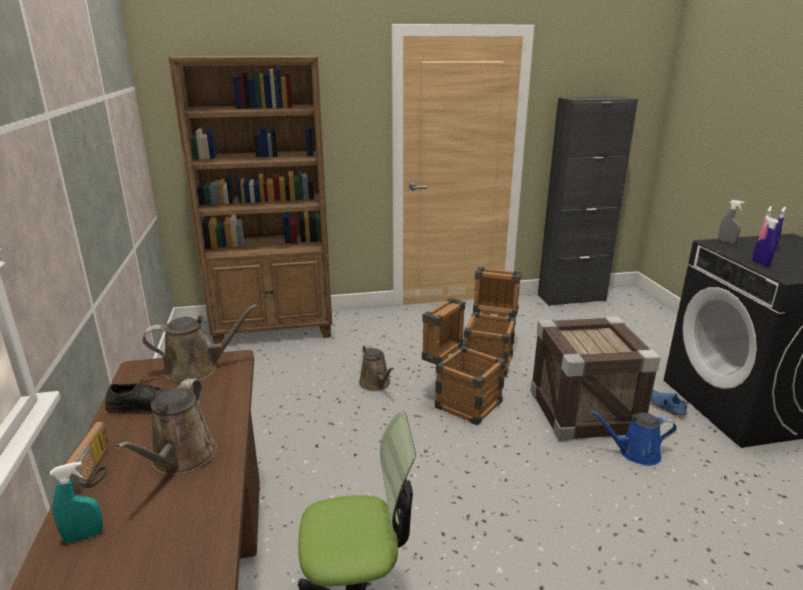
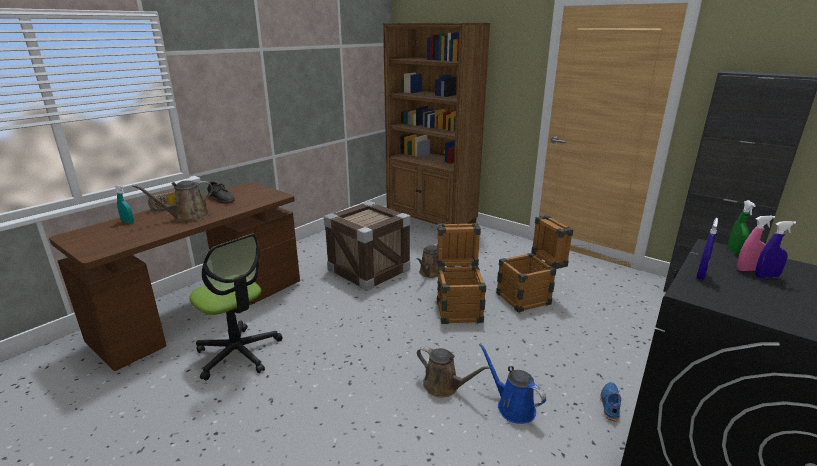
camera: 50 degrees right, 0 degrees up
brown watering can [143,304,257,383] -> brown watering can moved to [417,346,491,398]
crate [530,316,661,441] -> crate moved to [324,201,410,291]
grey spray bottle [718,200,745,244] -> green spray bottle [728,200,756,255]

